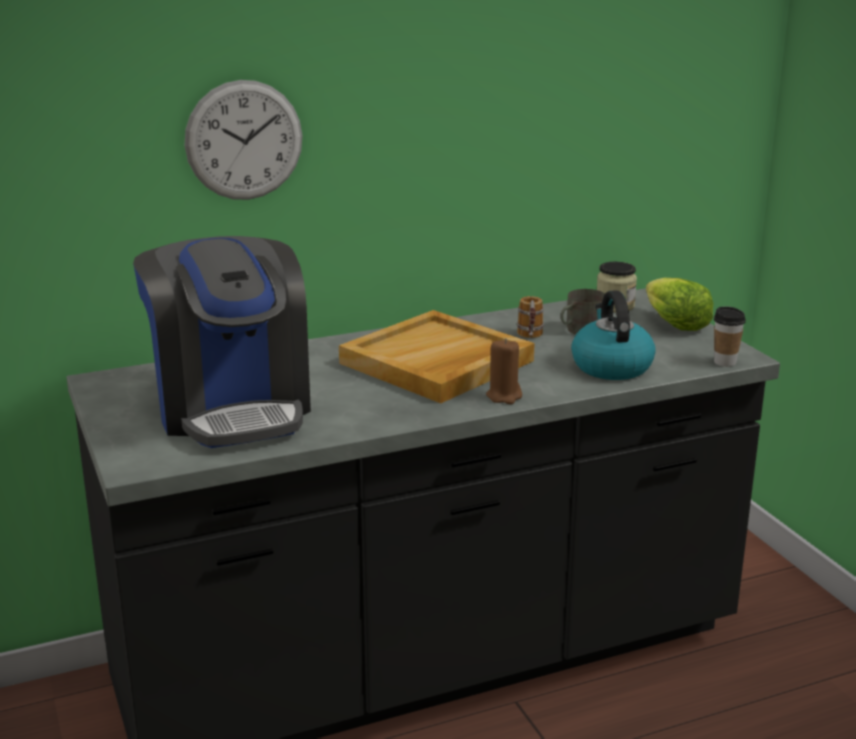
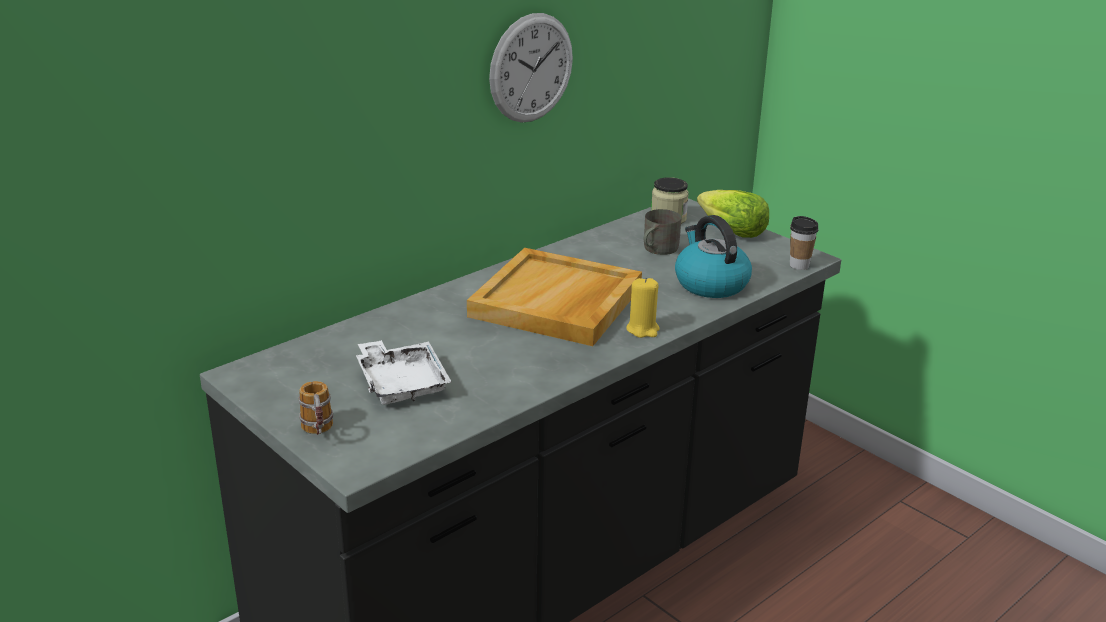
camera: 20 degrees left, 5 degrees up
coffee machine [133,236,311,448] -> white tray [356,340,452,405]
wall clock [185,80,303,200] -> wall clock moved to [489,13,573,123]
brown candle [486,338,522,404] -> yellow candle [626,277,660,338]
mug [517,296,544,338] -> mug moved to [298,381,333,435]

